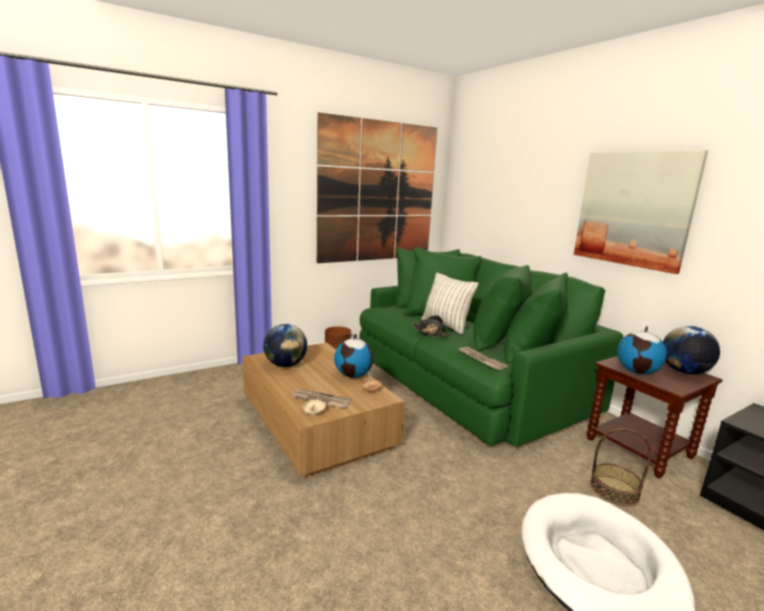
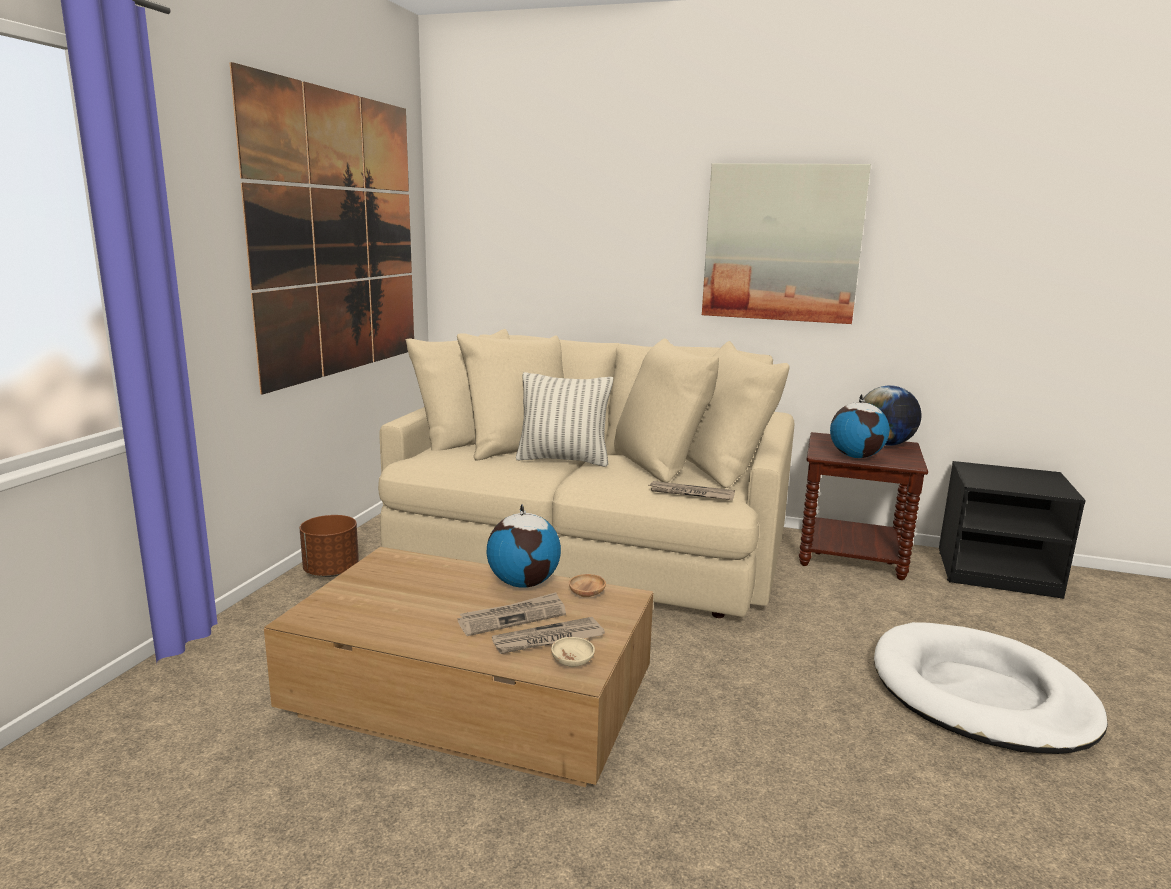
camera: 40 degrees left, 0 degrees up
globe [263,324,307,367] -> none
green sofa [359,247,624,447] -> beige sofa [378,329,794,618]
black hat [412,315,452,337] -> none
basket [590,428,651,506] -> none
none -> newspaper [458,592,566,636]

